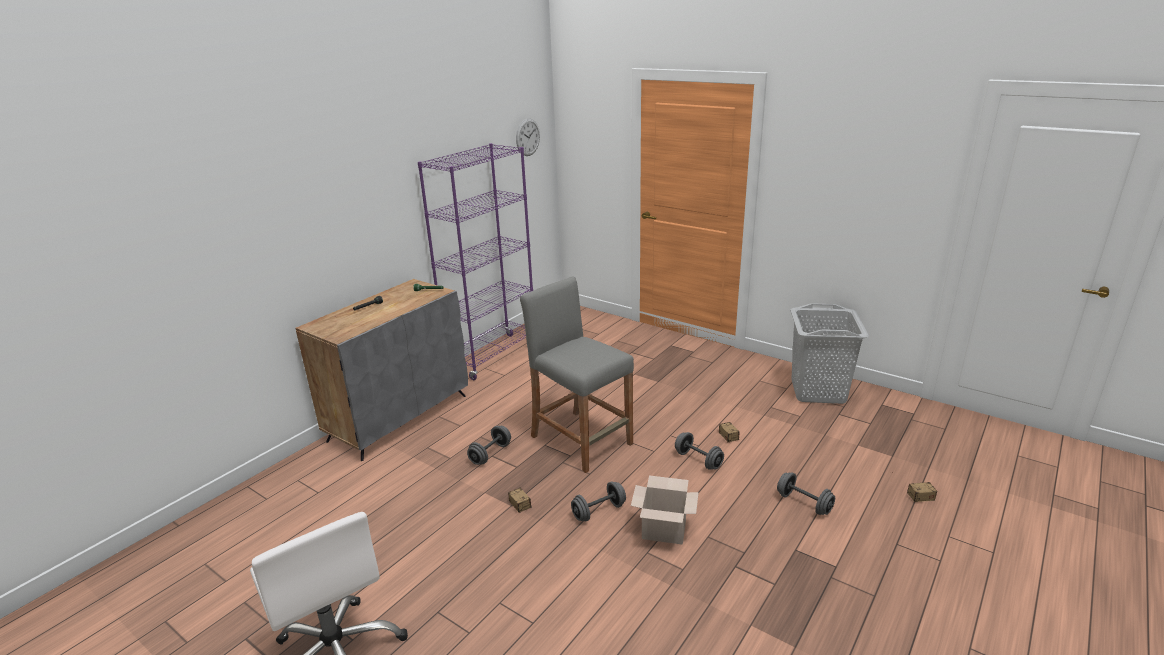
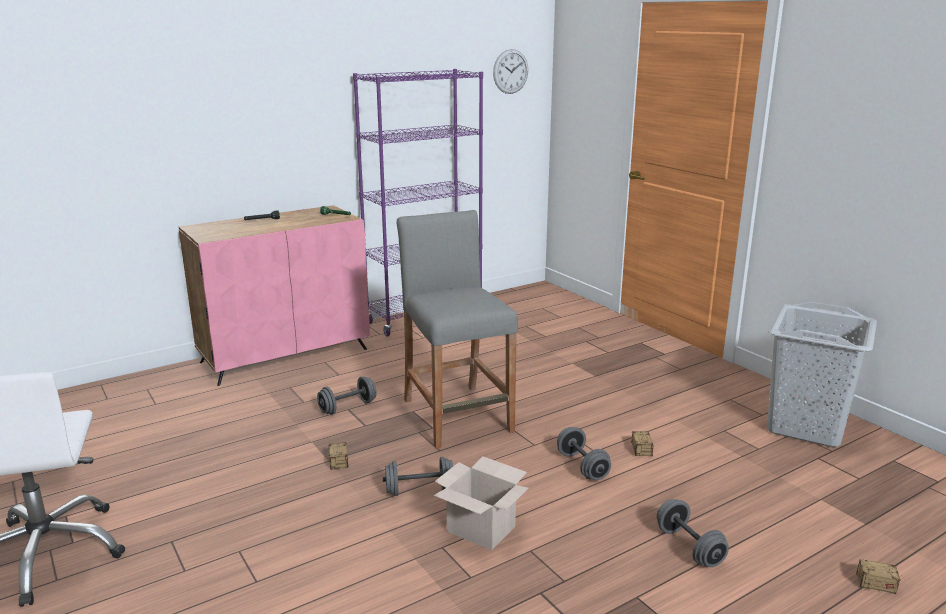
camera: 20 degrees right, 5 degrees down
grey cabinet [295,279,468,461] -> pink cabinet [179,205,370,386]

